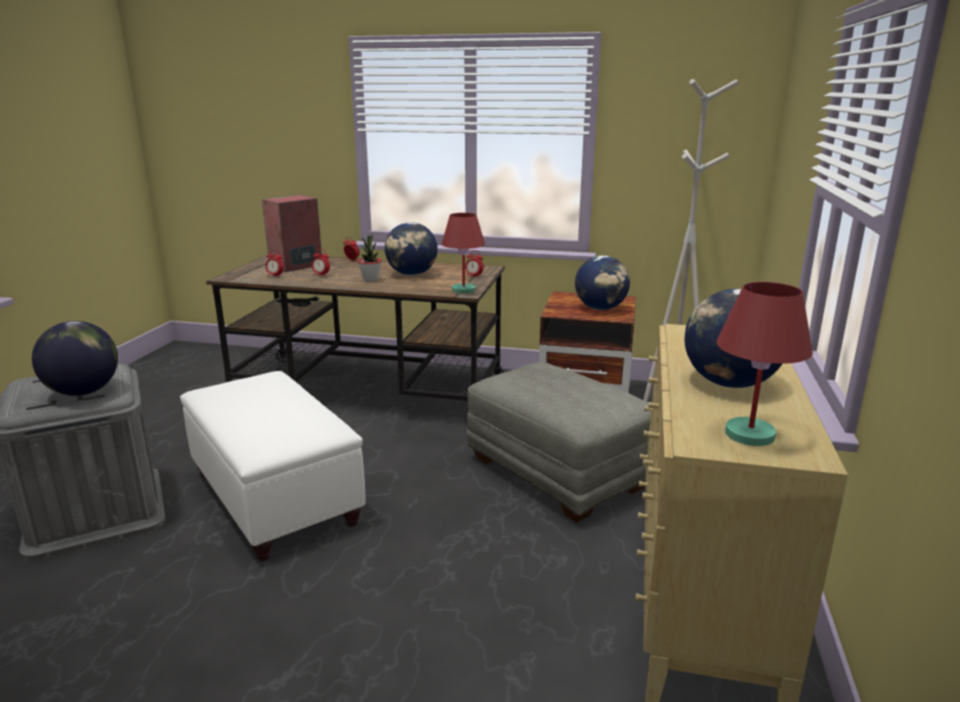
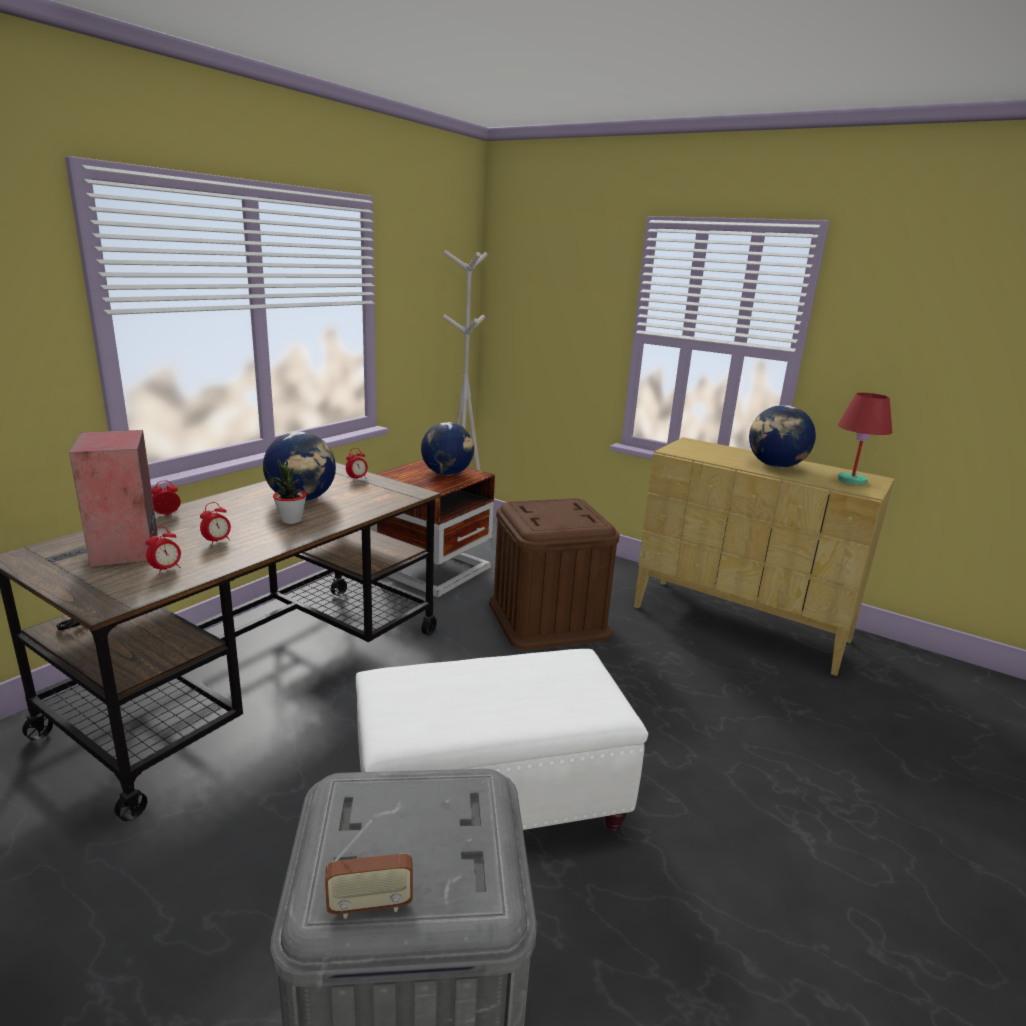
camera: 70 degrees left, 0 degrees up
globe [32,321,118,396] -> none
red table lamp [442,213,485,294] -> none
grey ottoman [466,362,651,523] -> brown storage box [489,498,620,650]
none -> radio [325,820,413,919]

